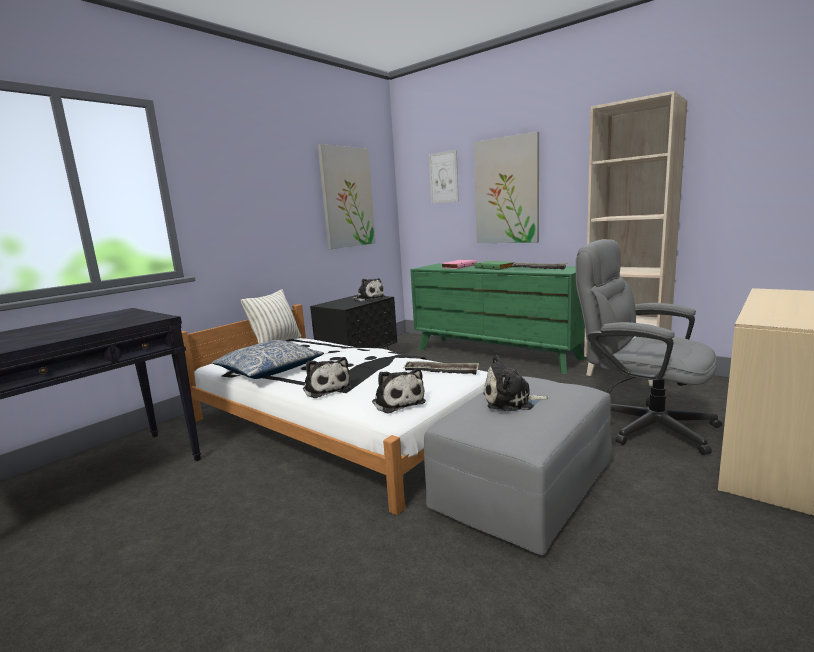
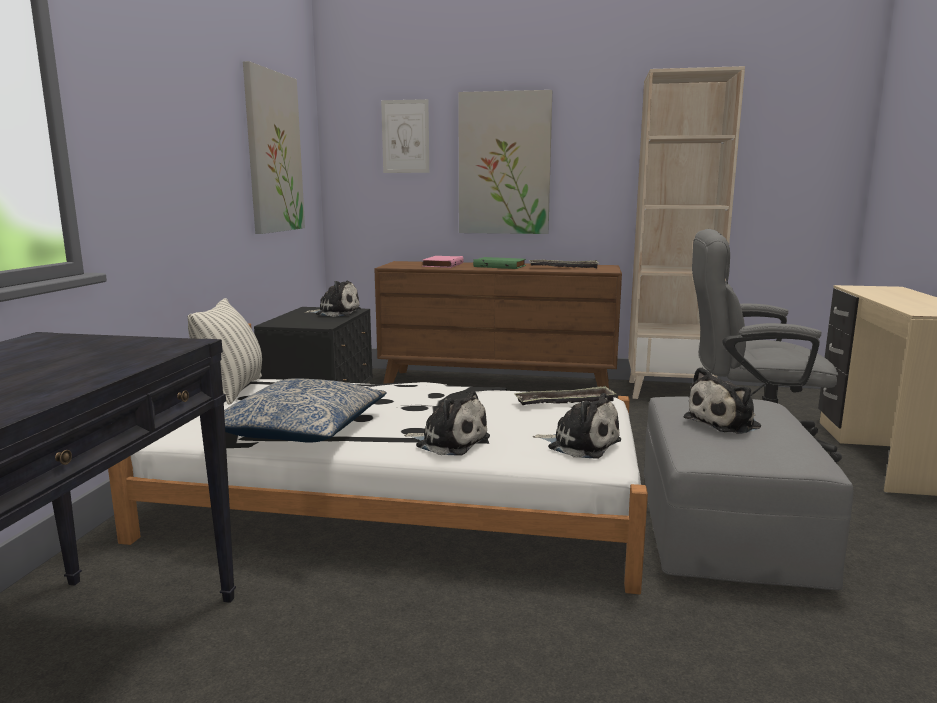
camera: 30 degrees left, 0 degrees up
green dresser [410,264,585,374] -> brown dresser [374,261,622,389]

